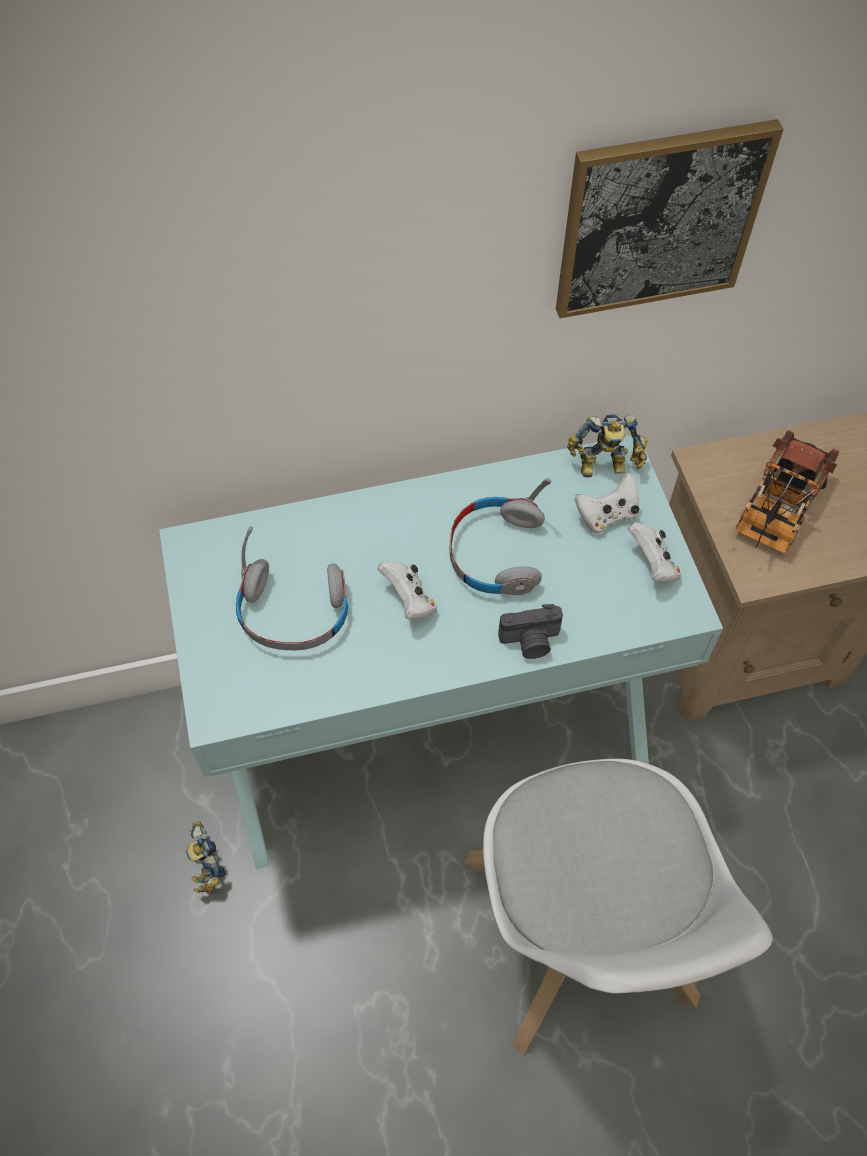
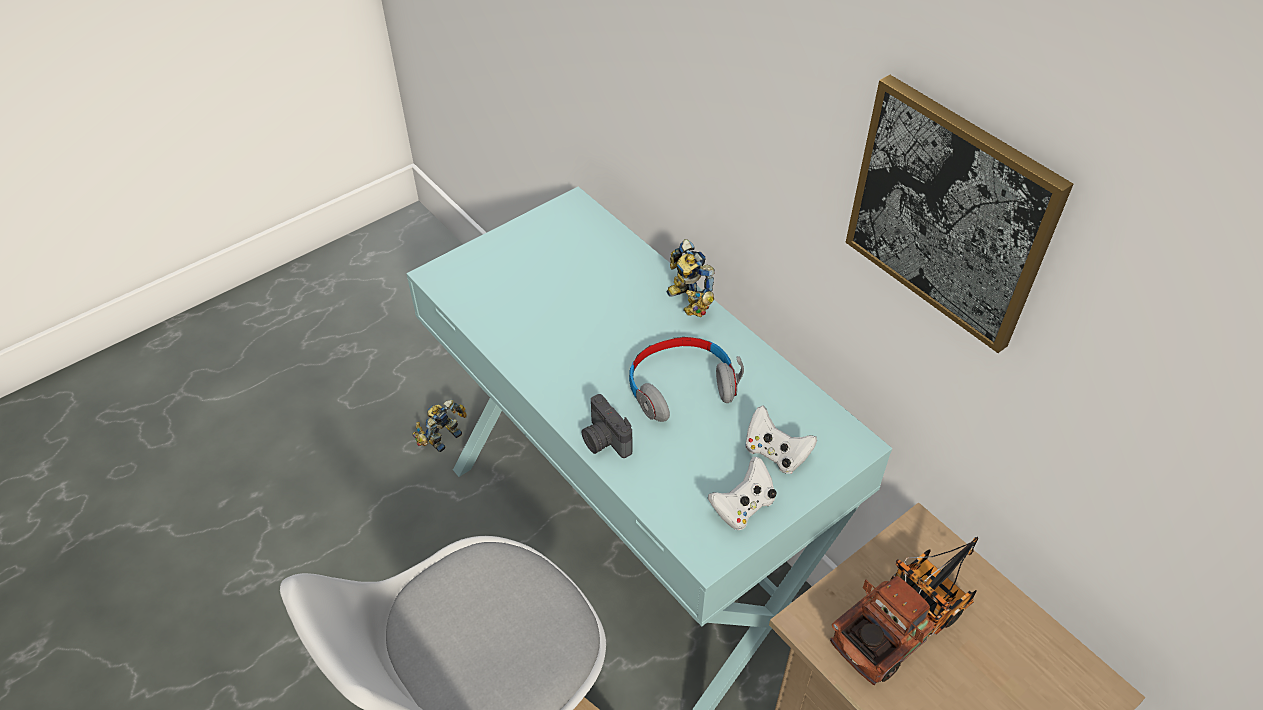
camera: 65 degrees right, 10 degrees down
grey headphones [236,526,348,650] -> none
white game controller [377,561,437,620] -> none
toy robot [567,414,648,477] -> toy robot moved to [667,239,715,317]
toy truck [734,430,839,553] -> toy truck turned 135 degrees clockwise [830,537,978,685]

